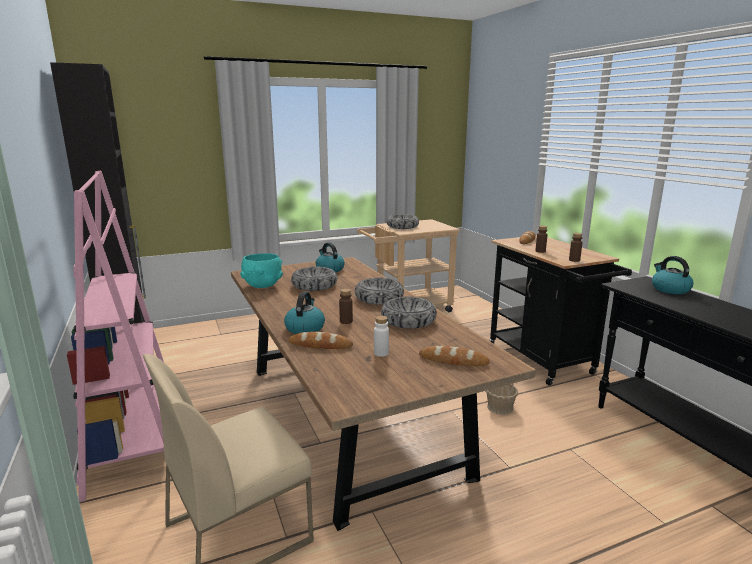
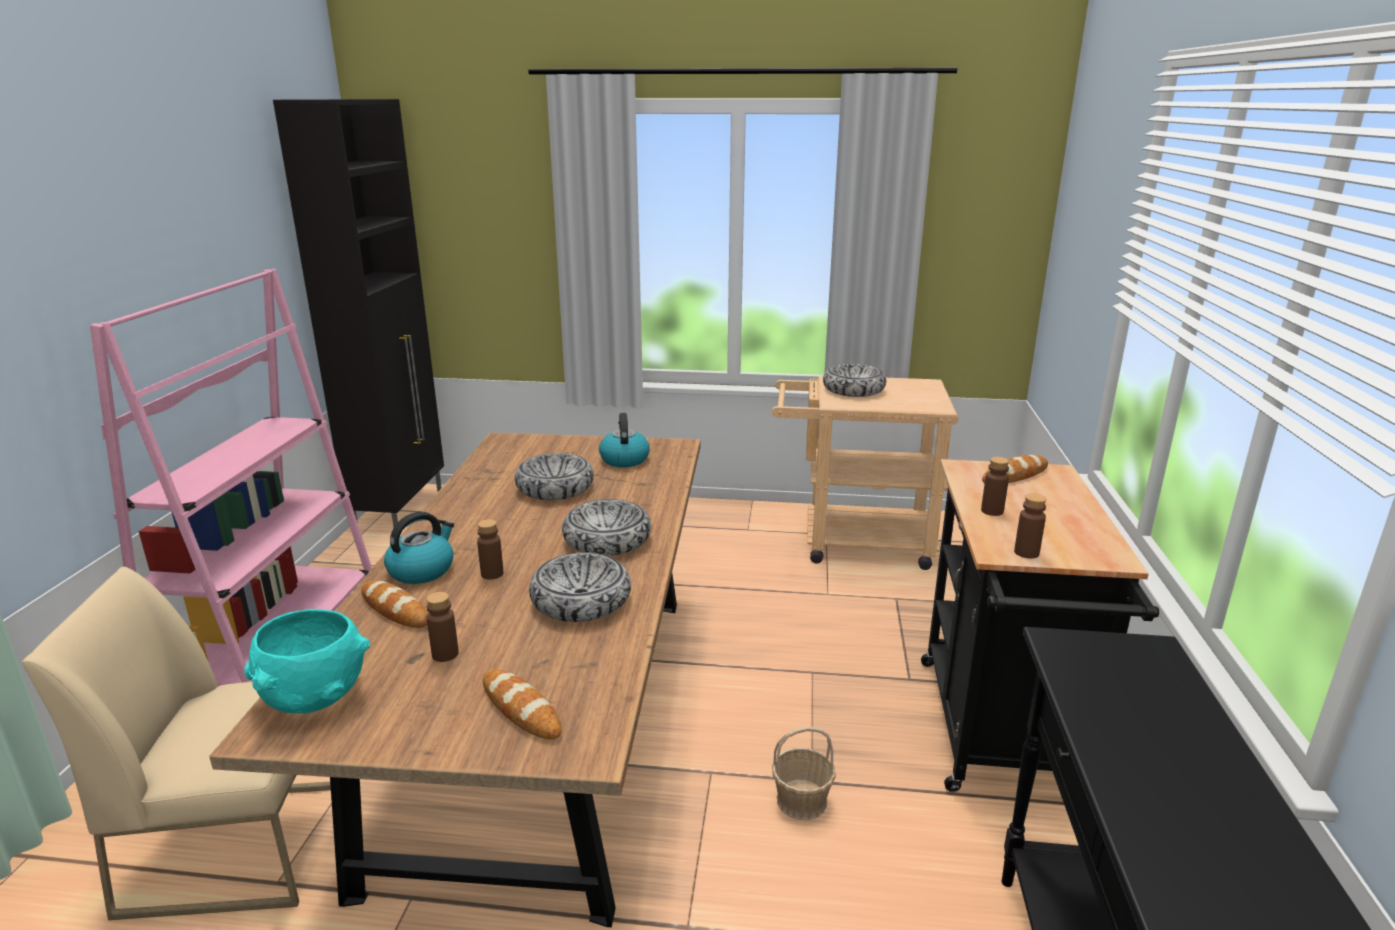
camera: 30 degrees right, 5 degrees up
turquoise bowl [240,253,283,288] -> turquoise bowl moved to [244,609,370,713]
white bottle [374,316,389,357] -> brown bottle [427,592,459,662]
kettle [652,256,694,294] -> none

